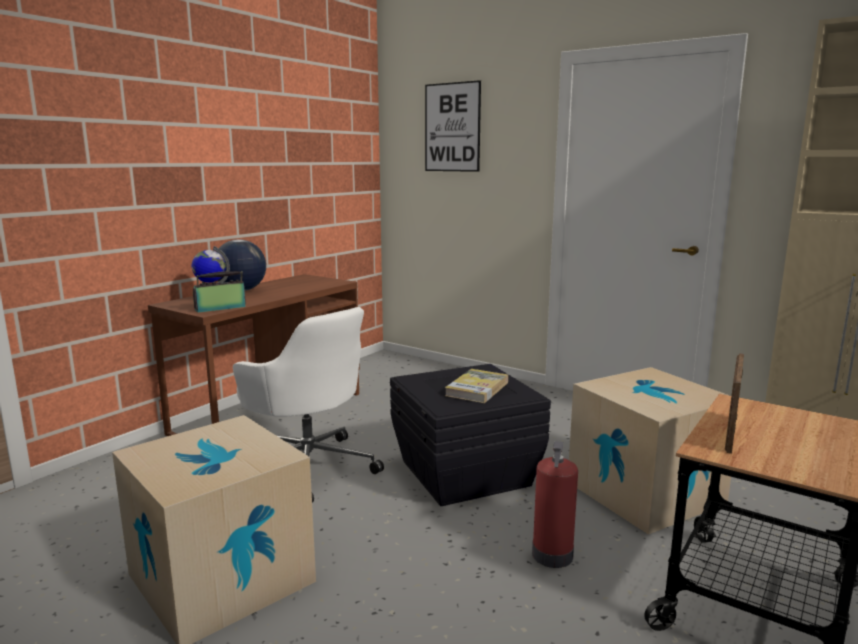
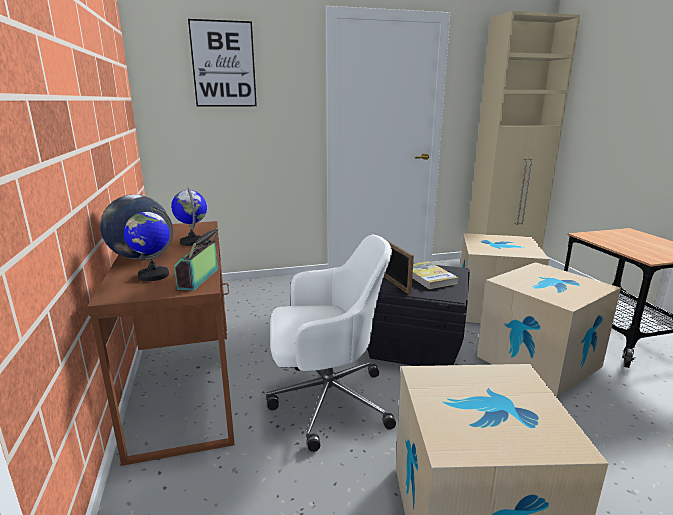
camera: 50 degrees left, 5 degrees up
fire extinguisher [532,441,578,568] -> cardboard box [477,262,621,398]
picture frame [725,354,744,454] -> picture frame moved to [384,239,414,295]
none -> globe [171,187,207,246]

